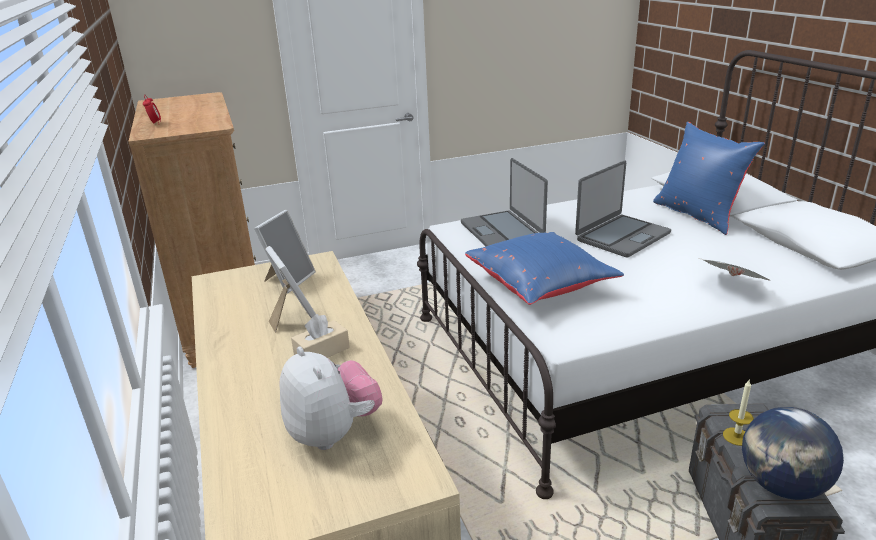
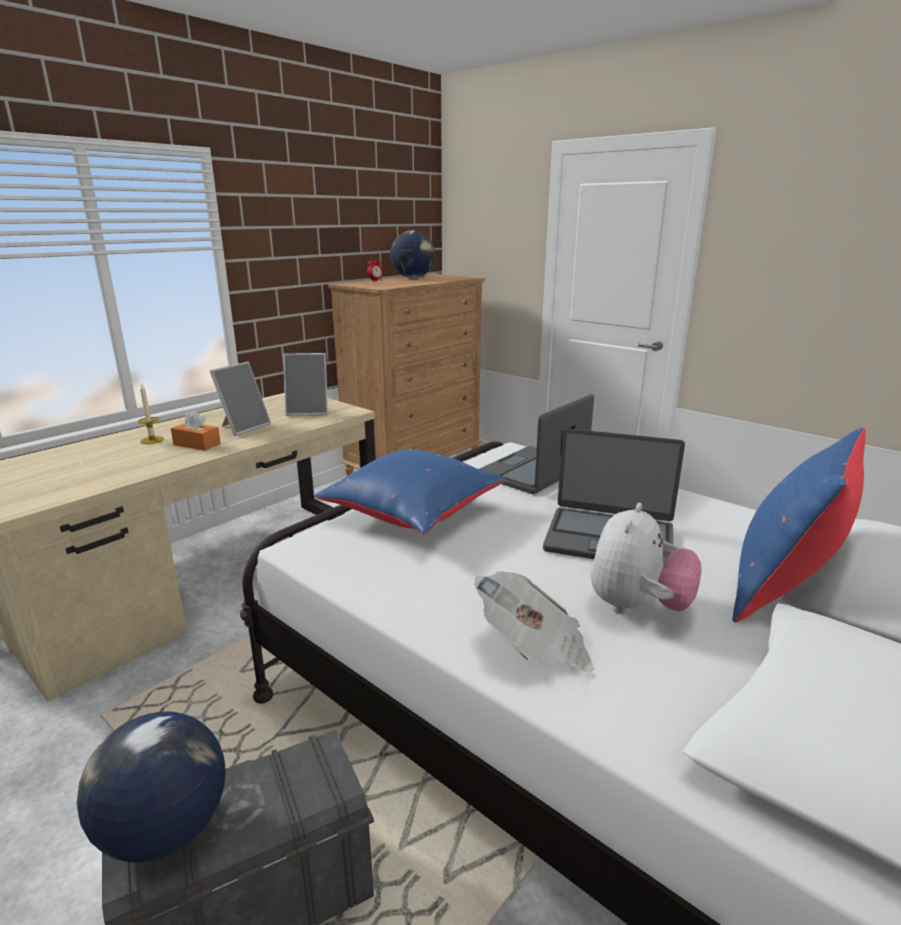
camera: 60 degrees right, 5 degrees down
plush toy [280,346,383,450] -> plush toy moved to [590,503,702,614]
beige tissue box [291,314,350,358] -> orange tissue box [171,410,221,451]
candle [723,379,754,446] -> candle moved to [138,383,164,444]
none -> globe [390,231,435,278]

